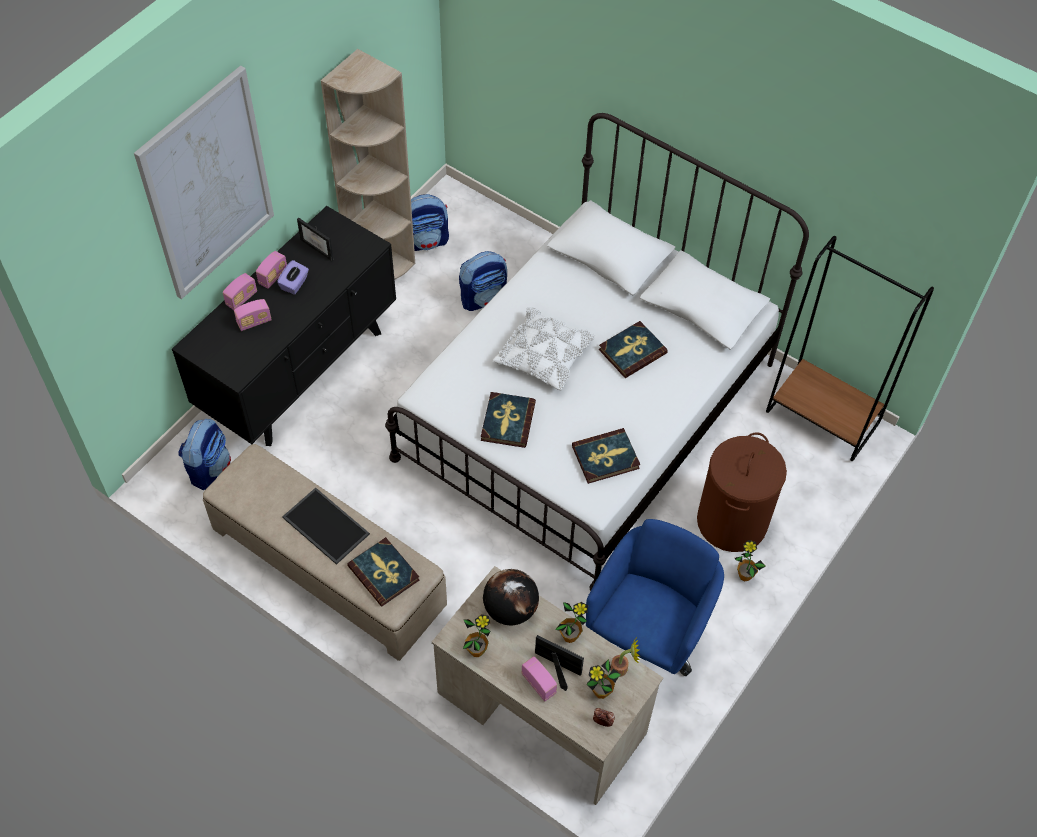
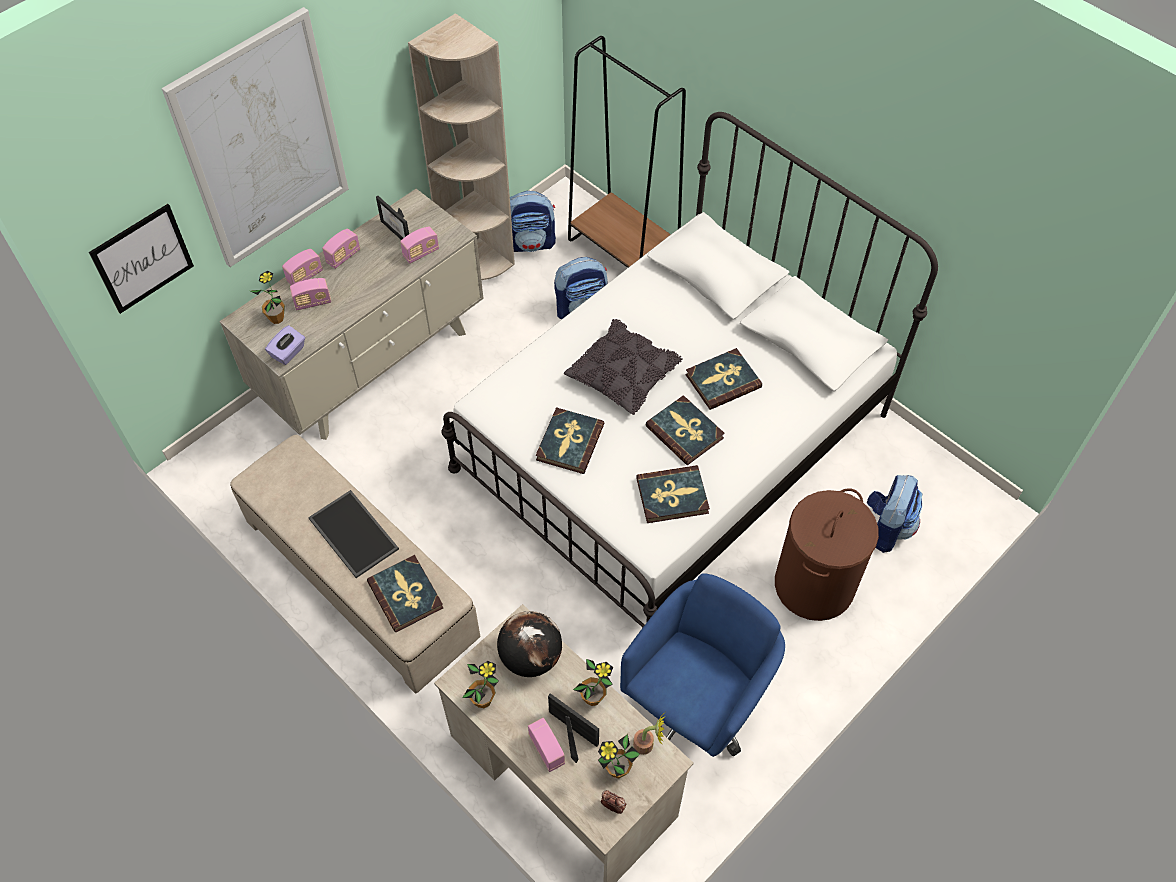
camera: 10 degrees right, 0 degrees up
black dresser [172,206,396,446] -> beige dresser [219,189,484,440]
backpack [179,419,231,490] -> backpack moved to [867,475,922,553]
purple tissue box [277,260,309,295] -> purple tissue box moved to [265,325,305,365]
white pillow [492,307,595,390] -> black pillow [564,319,683,415]
potted plant [735,540,765,581] -> potted plant moved to [251,271,285,324]
clothes rack [766,236,934,461] -> clothes rack moved to [568,36,686,268]
none -> picture [89,204,194,314]
none -> radio [400,226,439,264]
none -> book [645,395,725,465]

